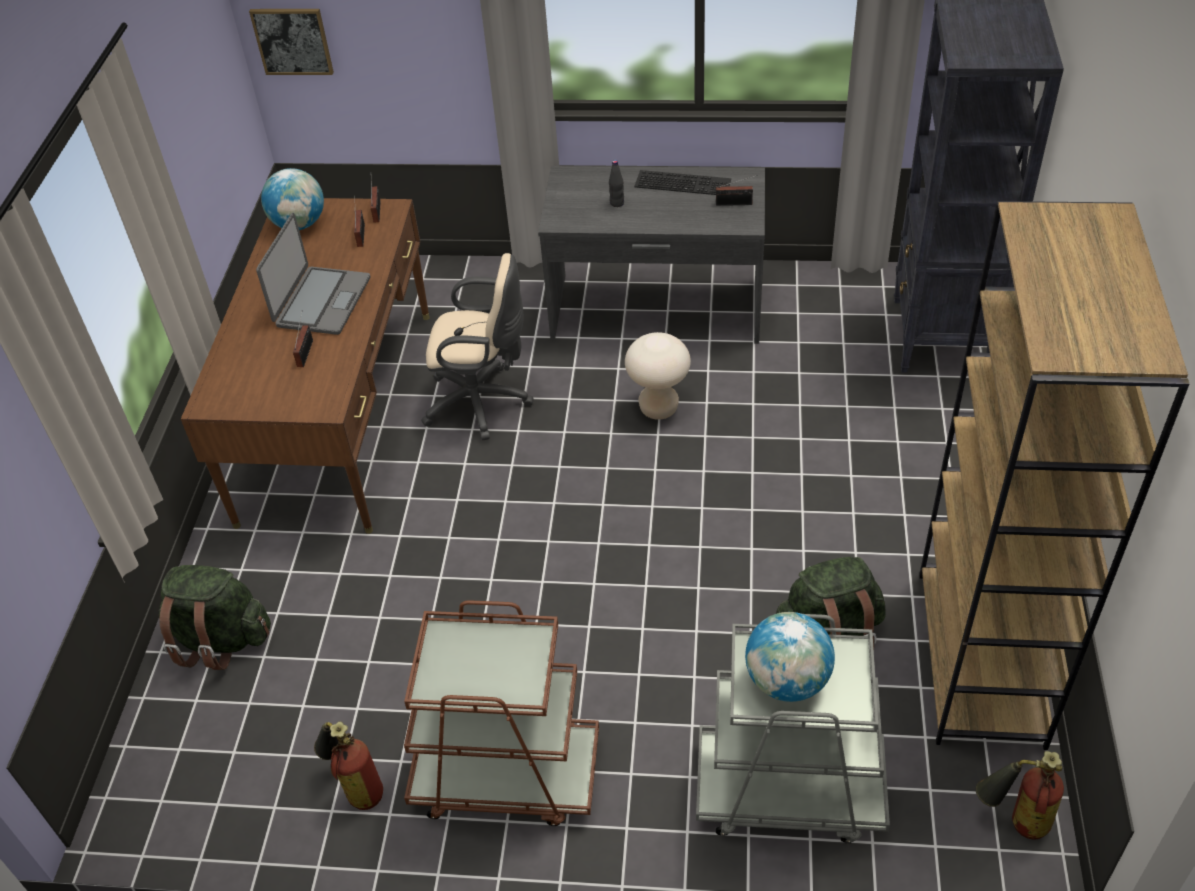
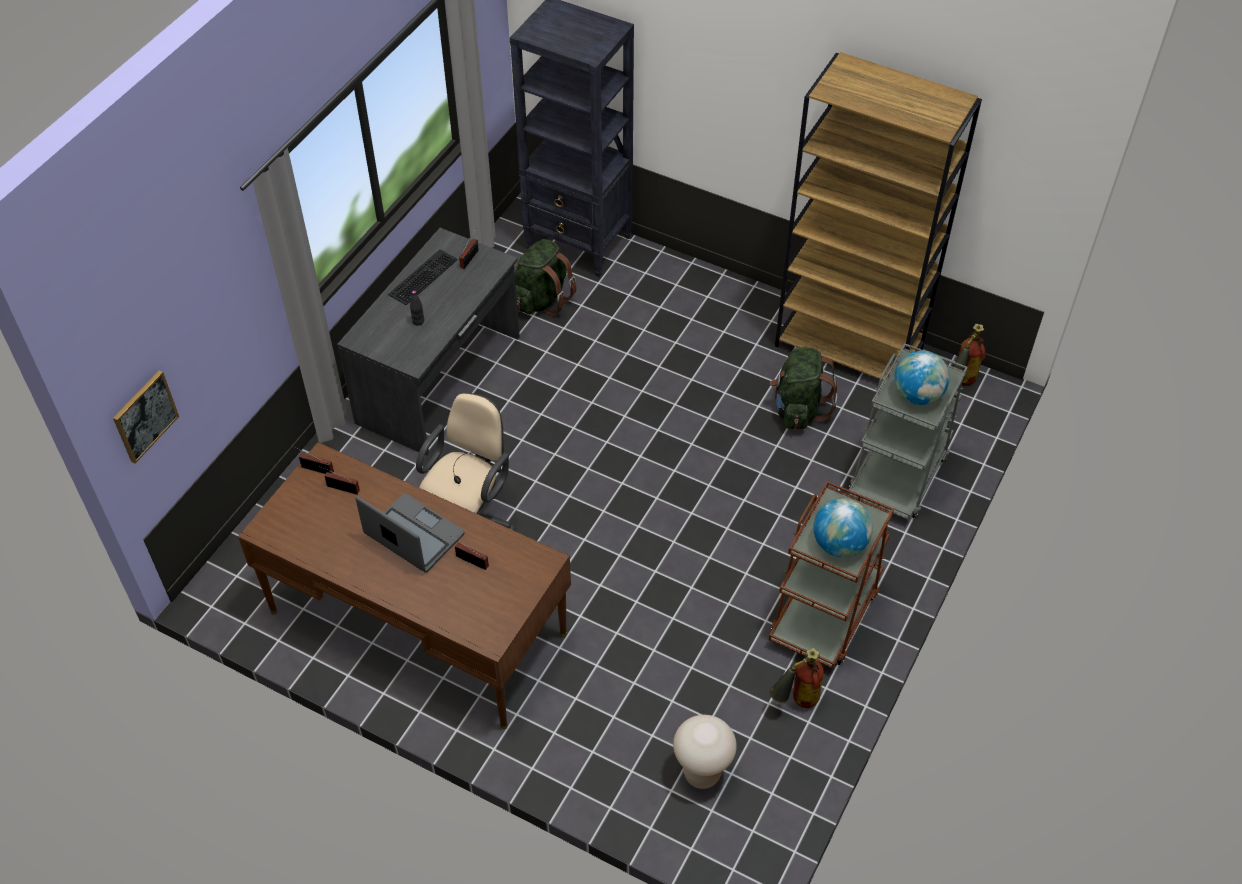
camera: 70 degrees left, 5 degrees up
green backpack [159,565,271,670] -> green backpack moved to [515,239,577,316]
globe [261,168,324,230] -> globe moved to [813,499,873,557]
beige stool [625,332,691,420] -> beige stool moved to [673,715,737,789]

